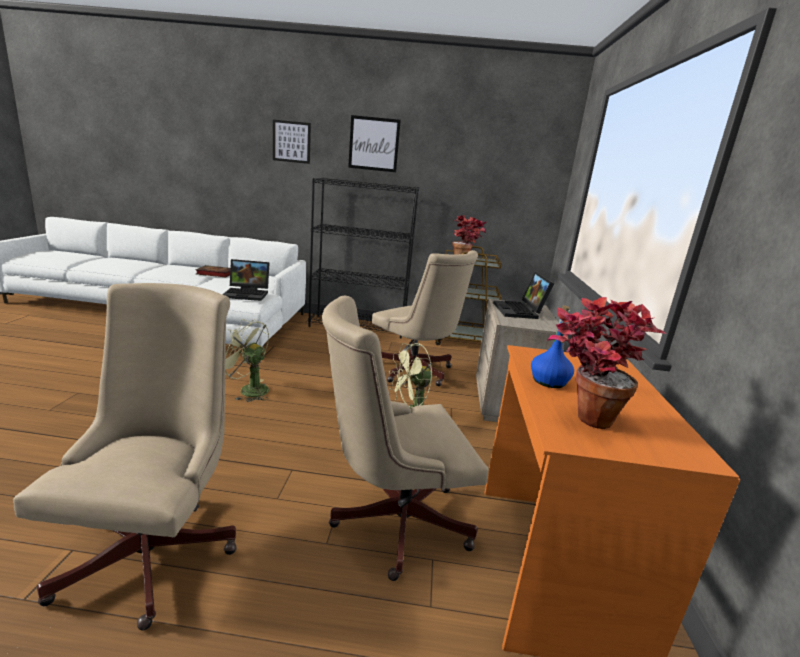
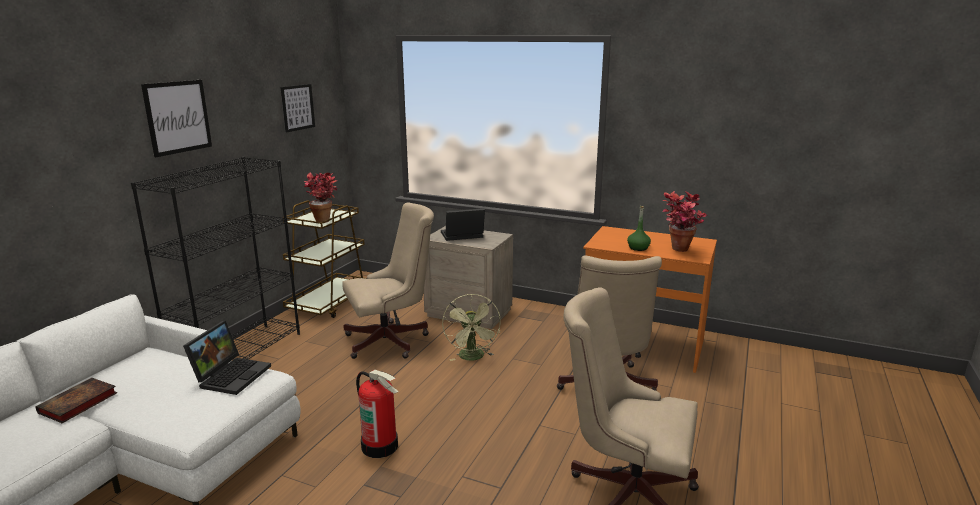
camera: 70 degrees left, 0 degrees up
green fan [225,319,269,402] -> fire extinguisher [356,370,399,458]
picture [273,120,311,164] -> picture moved to [280,84,315,133]
laptop [493,272,554,319] -> laptop turned 150 degrees clockwise [441,208,485,241]
blue bottle [531,305,574,388] -> green bottle [627,206,651,251]

